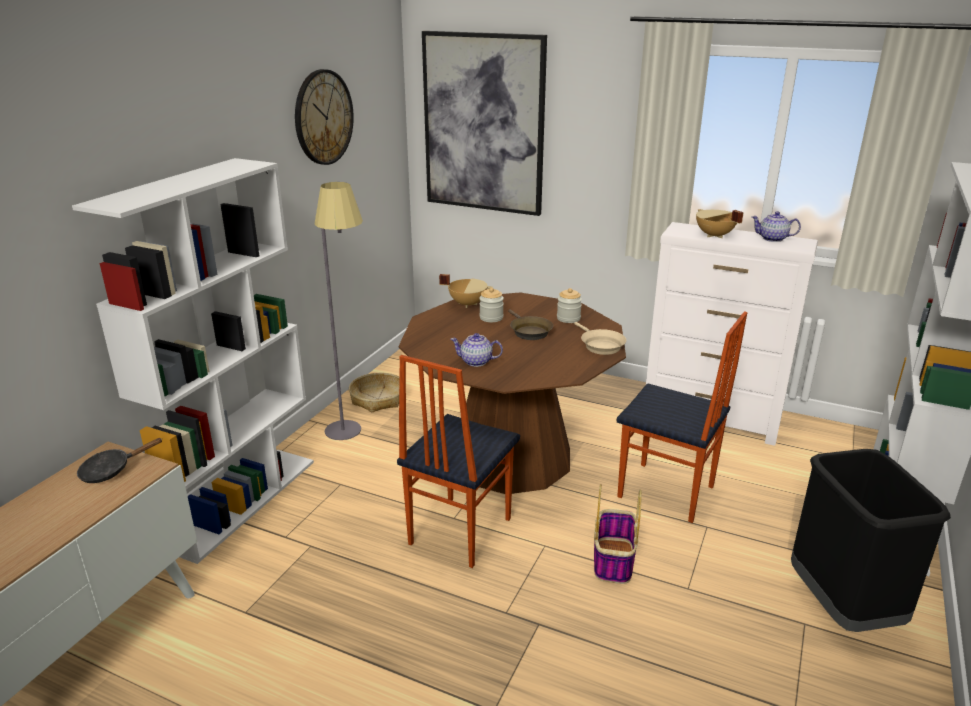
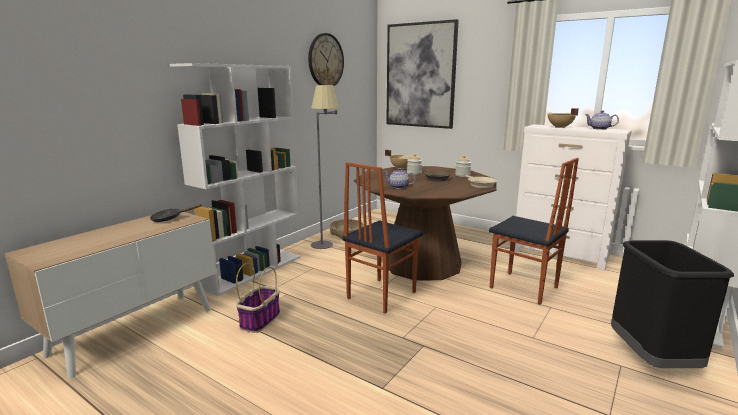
camera: 10 degrees right, 10 degrees down
basket [594,484,642,584] -> basket moved to [236,263,280,333]

